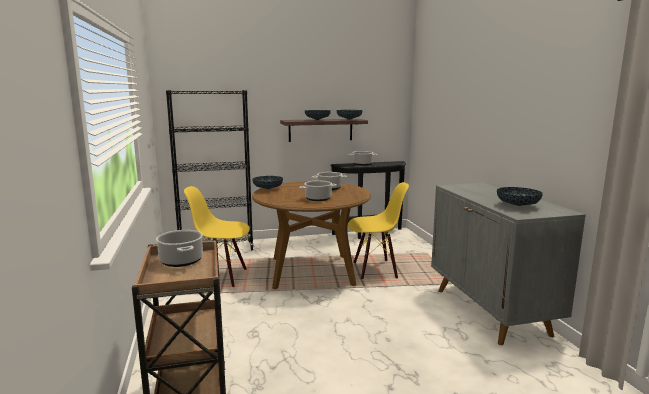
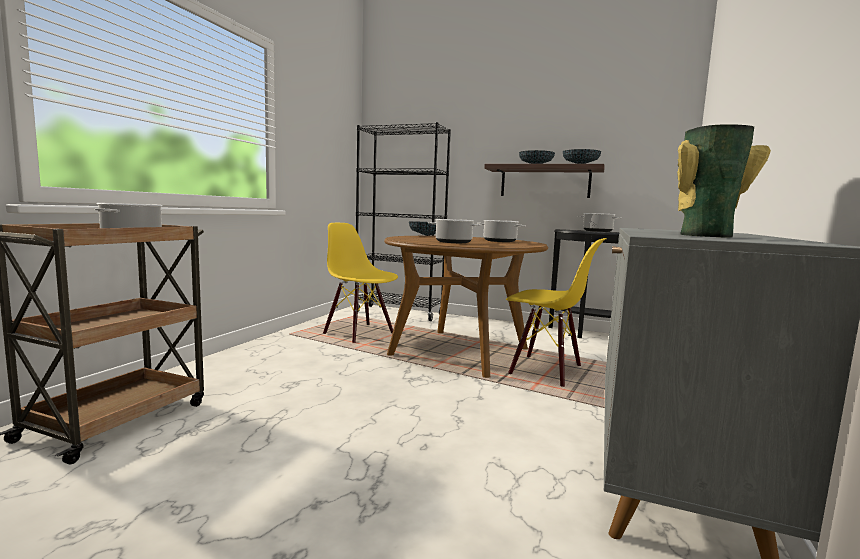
camera: 35 degrees right, 5 degrees down
bowl [497,187,543,206] -> vase [677,124,771,238]

